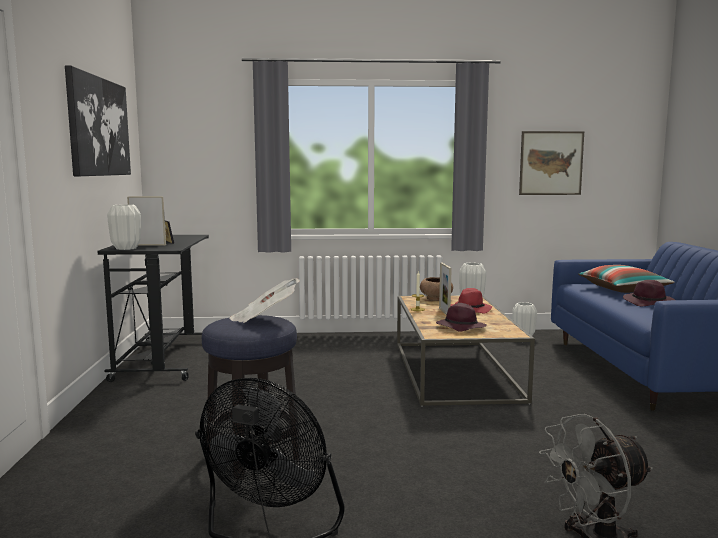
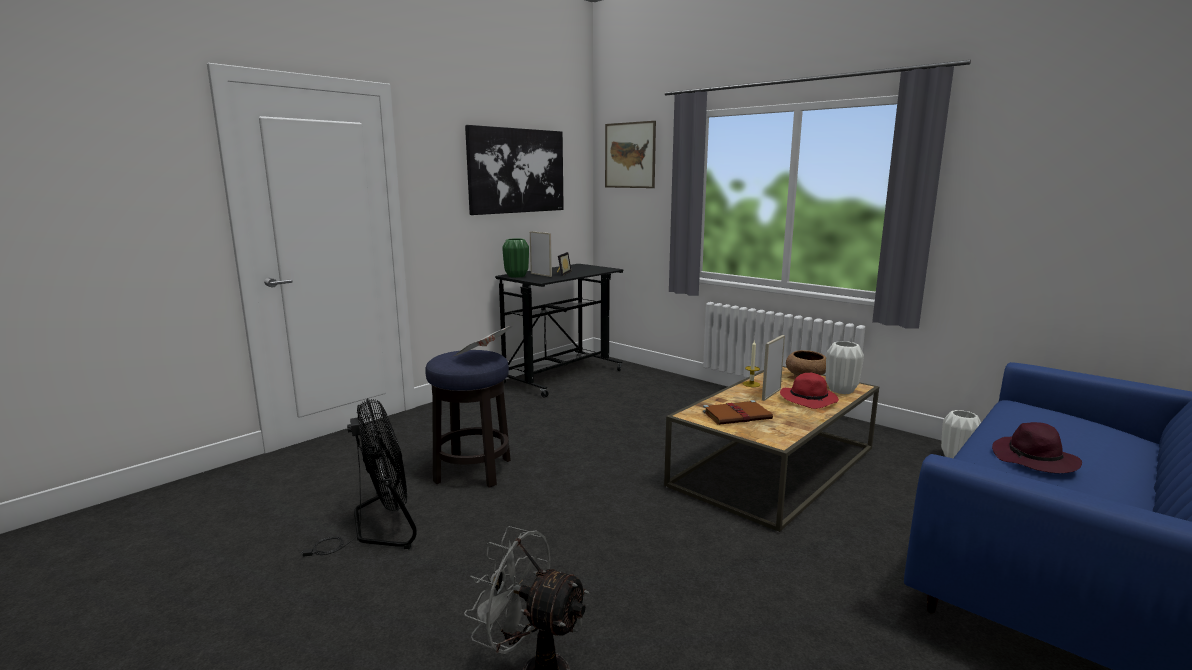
camera: 45 degrees right, 5 degrees up
white vase [107,204,141,250] -> green vase [502,238,529,278]
purple hat [436,303,487,332] -> brown book [703,400,773,425]
picture [519,131,584,195] -> picture moved to [605,121,656,188]
pillow [578,265,675,293] -> none

